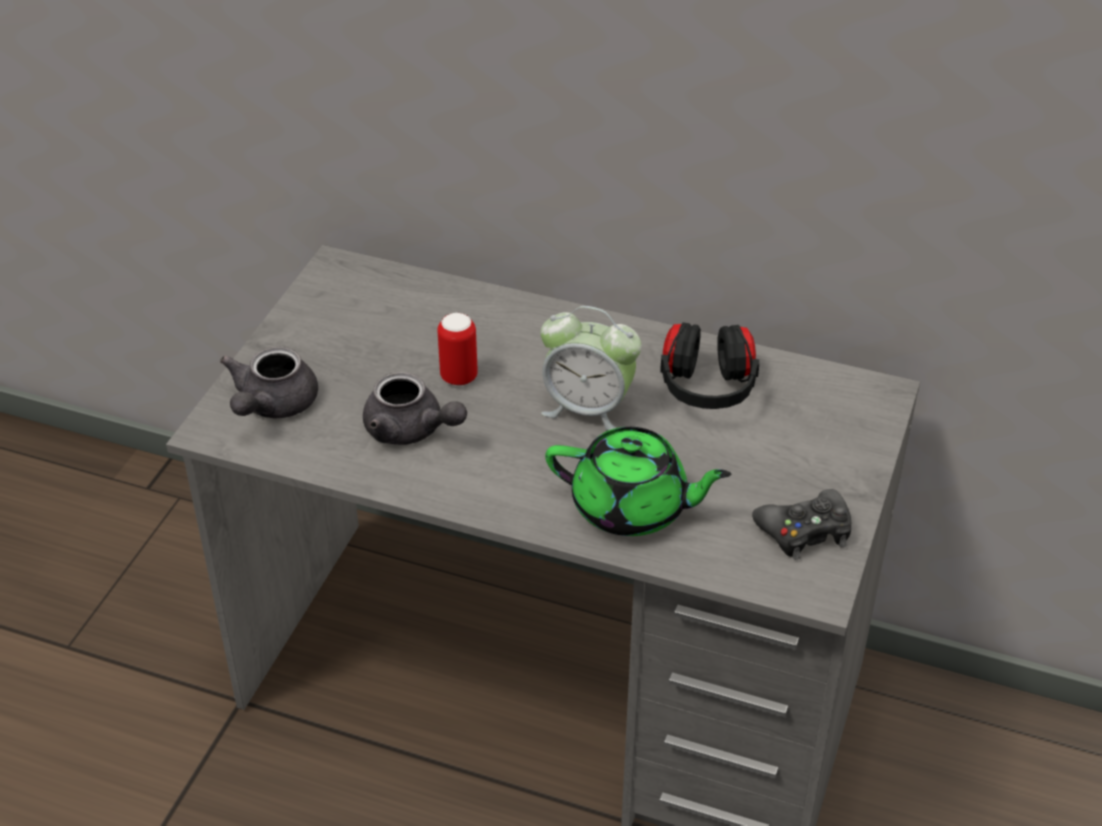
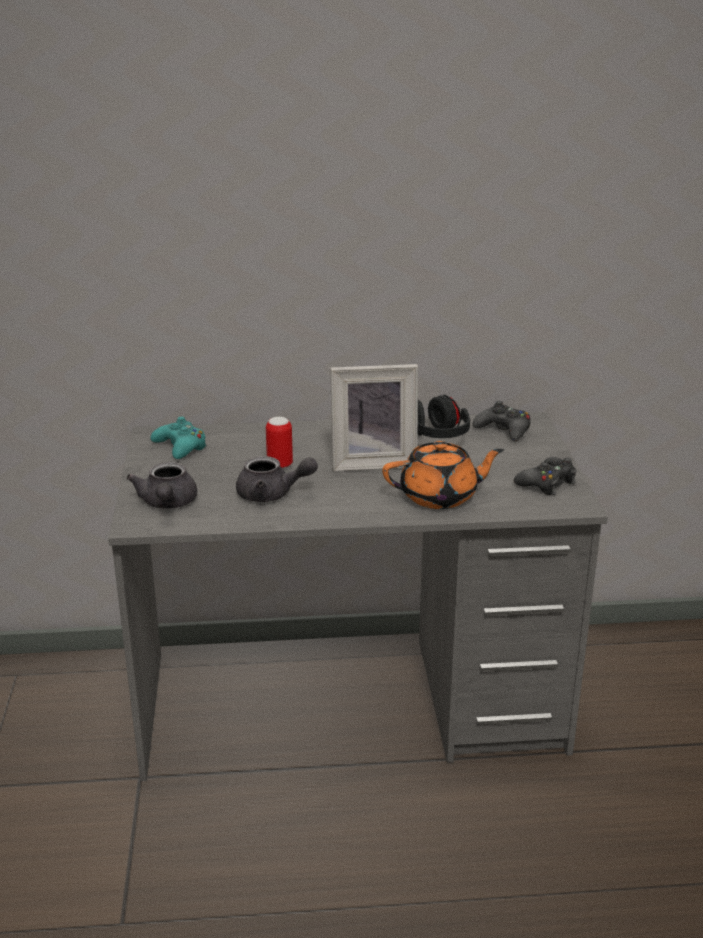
camera: 25 degrees left, 15 degrees down
alarm clock [541,306,642,431] -> picture frame [330,364,418,471]
green teapot [545,427,731,536] -> orange teapot [382,441,504,509]
none -> turquoise game controller [151,417,207,459]
none -> black game controller [473,401,530,441]

